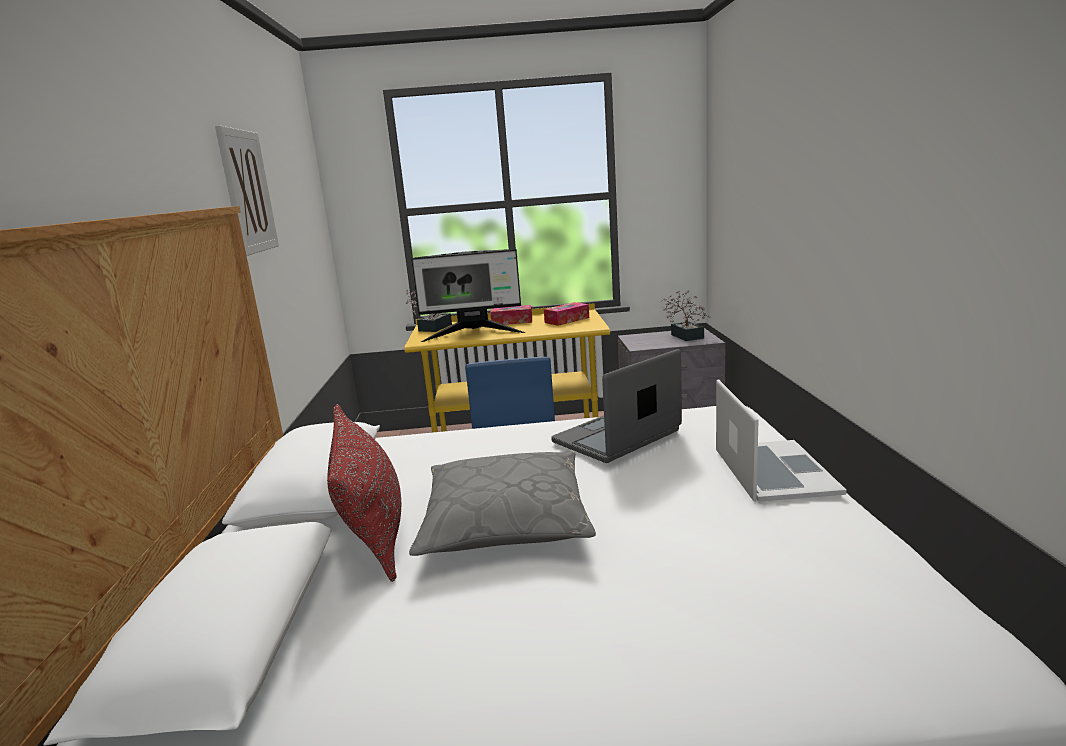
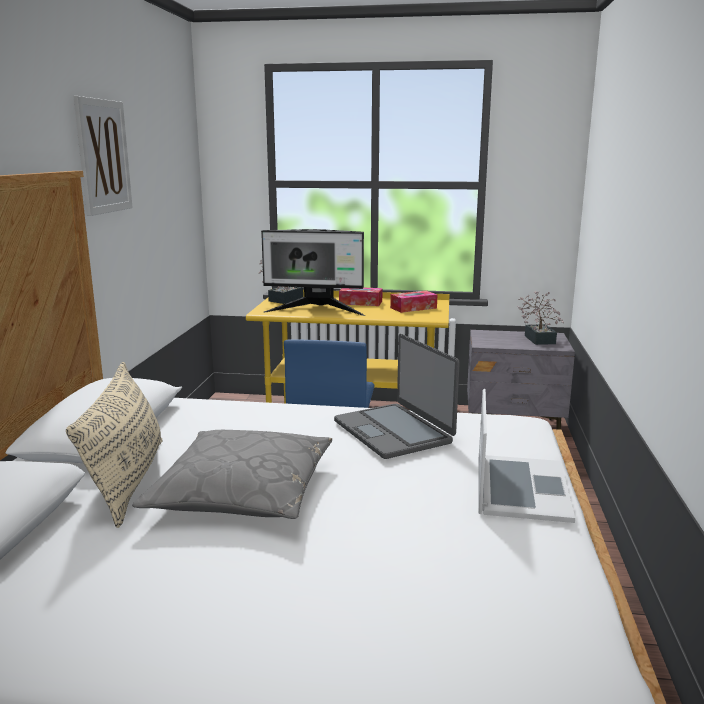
camera: 10 degrees right, 0 degrees up
red pillow [327,404,401,582] -> beige pillow [66,362,163,528]
laptop [551,349,682,463] -> laptop turned 90 degrees counterclockwise [334,334,460,459]

